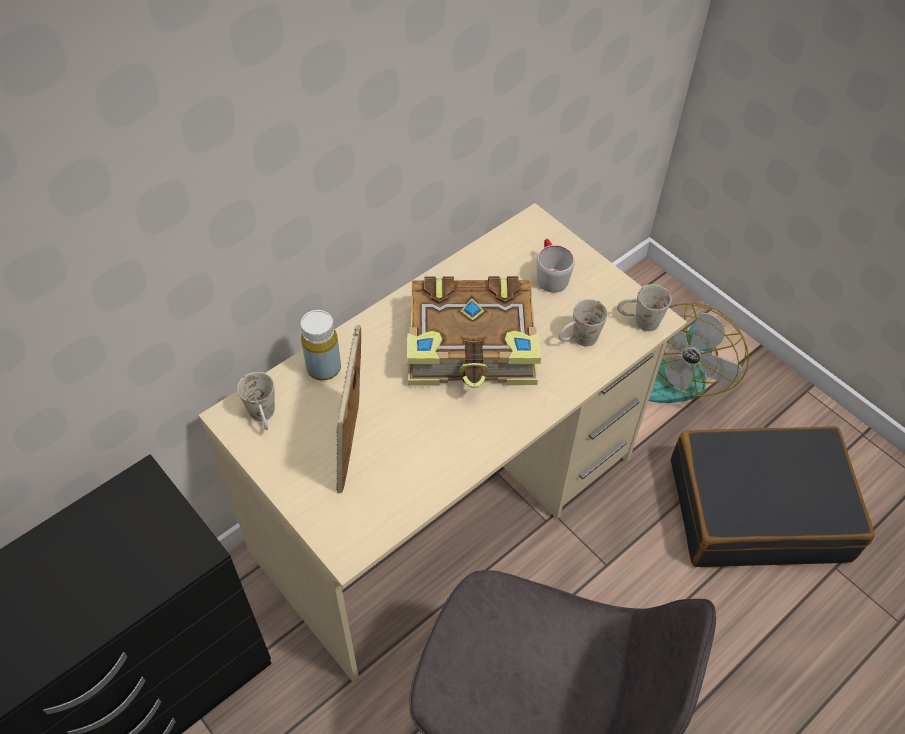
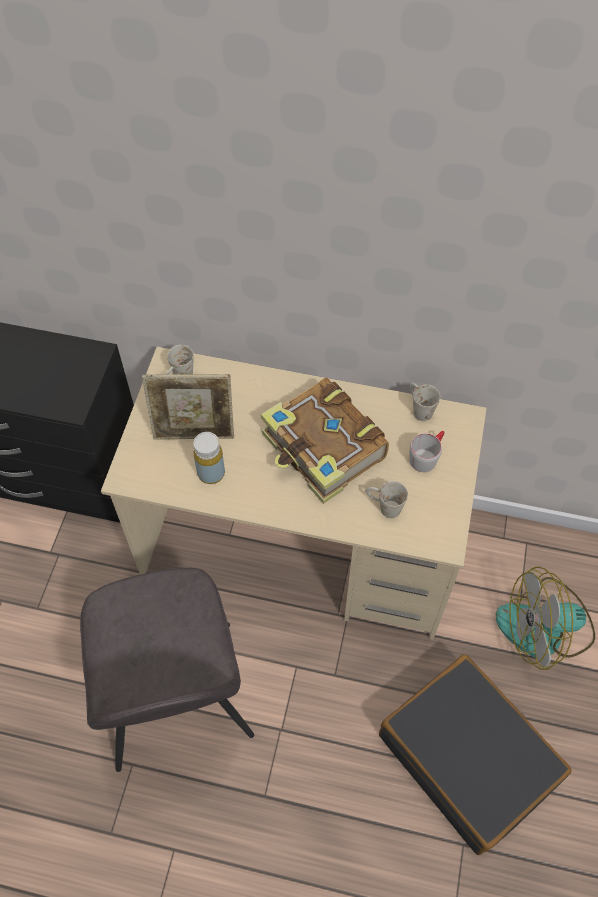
camera: 55 degrees right, 5 degrees up
yellow bottle [301,310,341,381] -> yellow bottle moved to [193,432,225,484]
picture frame [336,325,361,493] -> picture frame turned 150 degrees counterclockwise [142,374,234,440]
white mug [617,284,671,331] -> white mug moved to [410,383,440,421]

